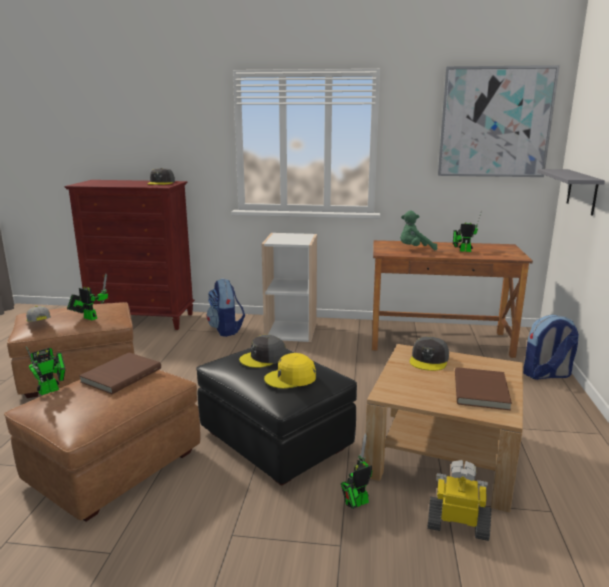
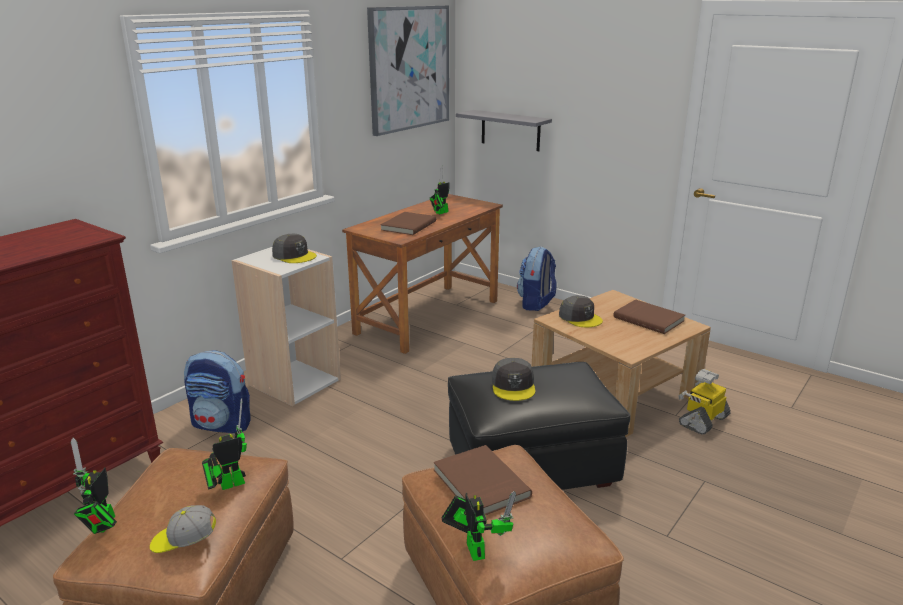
camera: 60 degrees left, 5 degrees up
grey cap [147,168,175,185] -> grey cap moved to [272,234,317,263]
yellow cap [264,353,316,389] -> none
toy robot [341,433,373,509] -> toy robot moved to [71,438,117,534]
green plush toy [400,211,437,250] -> brown book [380,212,436,235]

